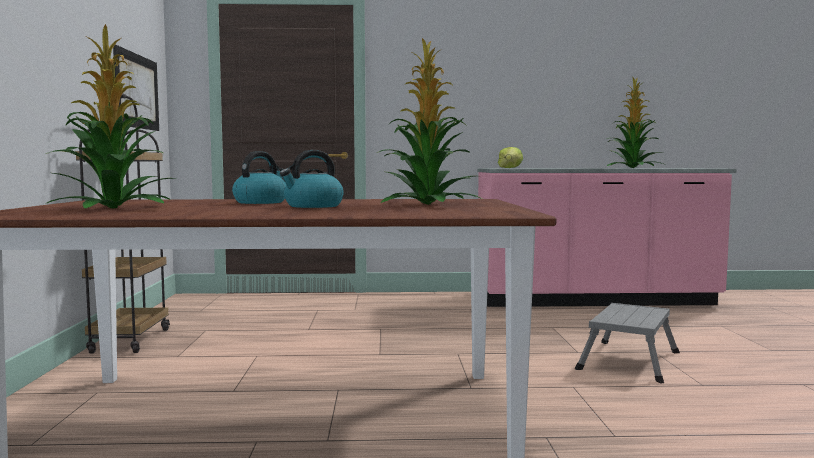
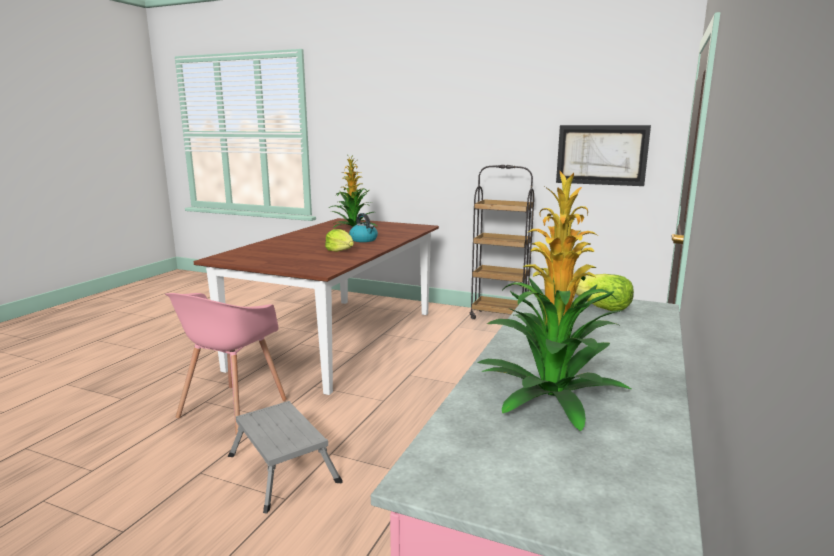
camera: 115 degrees right, 10 degrees up
kettle [280,150,344,208] -> none
potted plant [377,38,482,205] -> none
none -> pink chair [165,293,287,435]
none -> lettuce [325,229,354,252]

